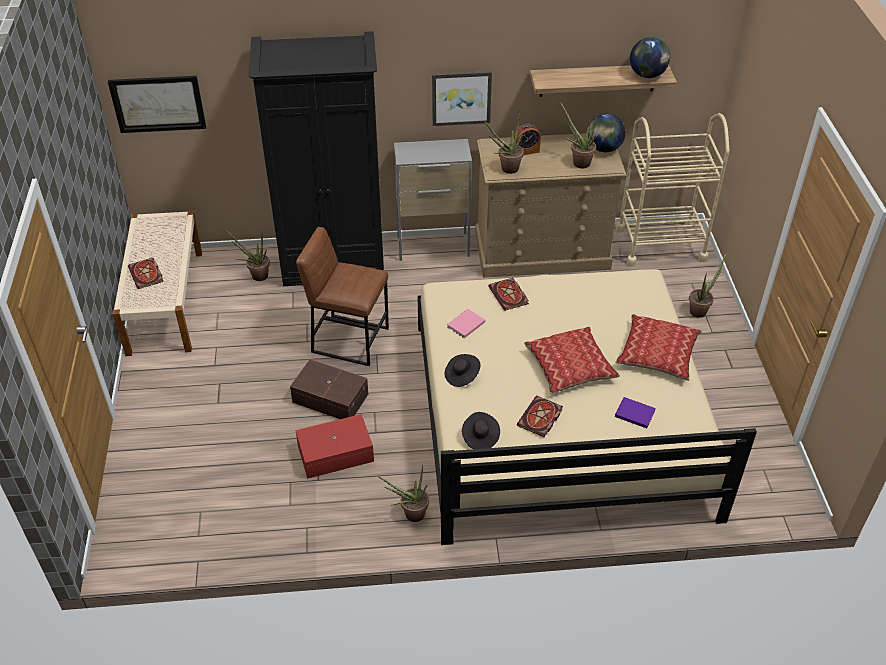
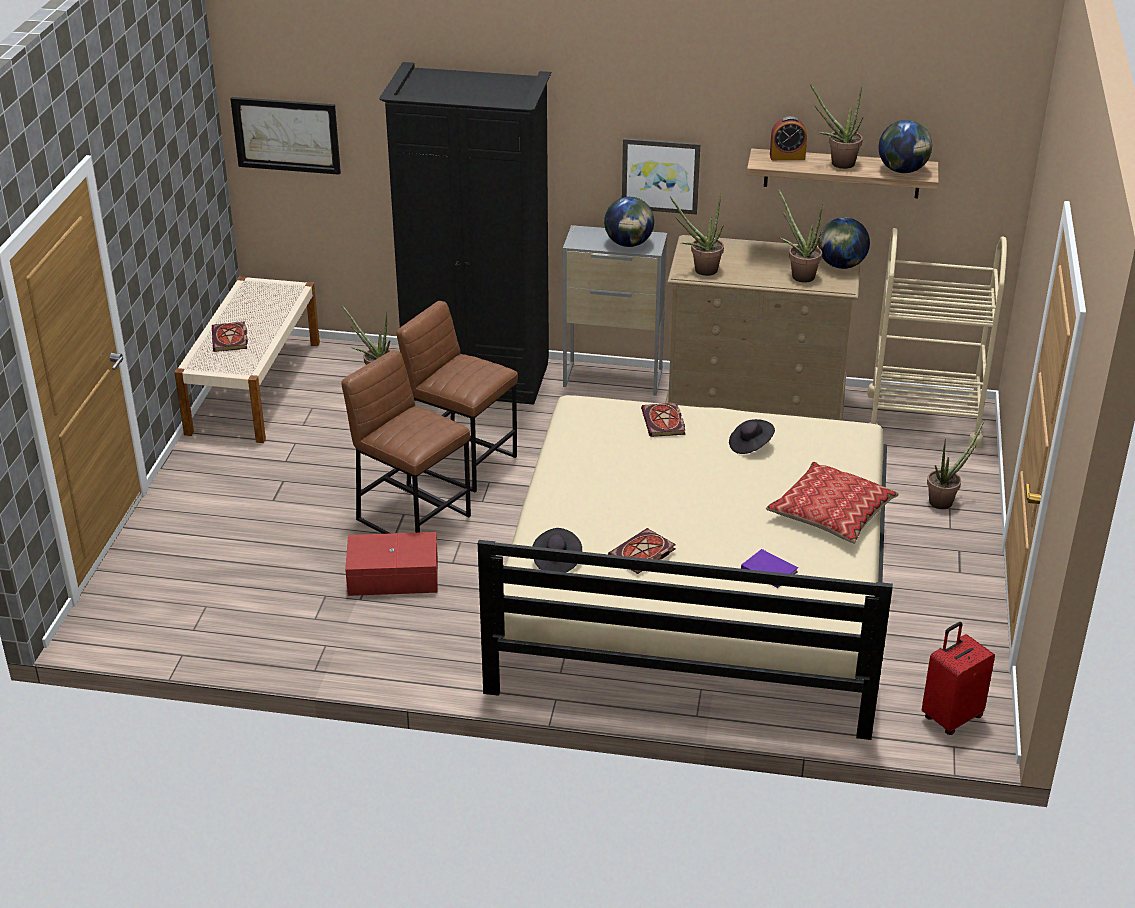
camera: 15 degrees right, 10 degrees down
brown storage box [290,359,368,419] -> brown chair [341,350,471,534]
potted plant [378,464,429,522] -> potted plant moved to [810,83,864,169]
black hat [445,354,480,387] -> black hat moved to [729,419,775,454]
pink book [447,309,485,338] -> none
alarm clock [514,124,541,155] -> alarm clock moved to [770,116,807,160]
pillow [524,327,620,394] -> none
none -> globe [604,197,654,247]
none -> red suitcase [922,622,995,735]

